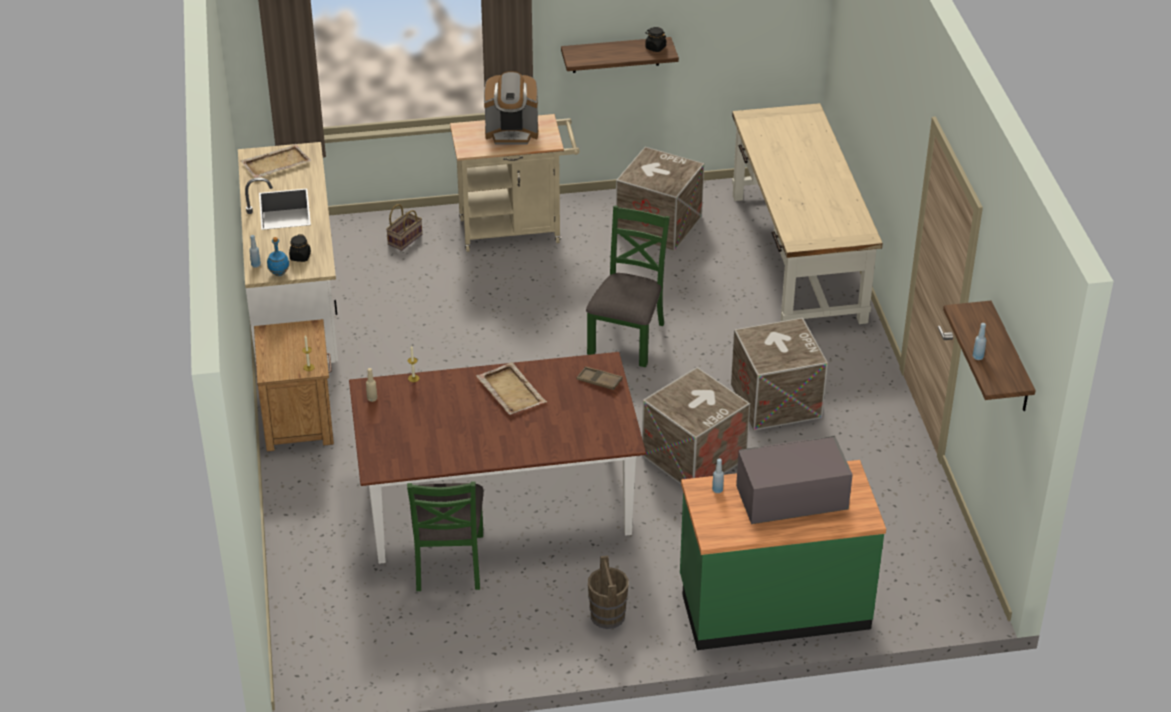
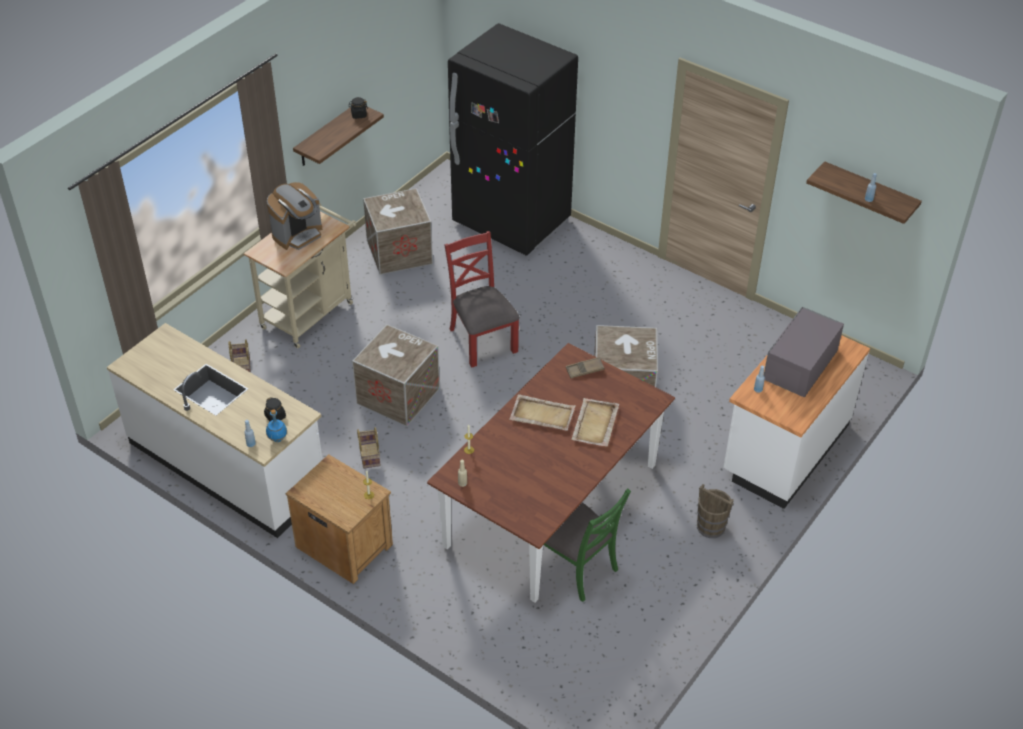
camera: 45 degrees left, 5 degrees up
beige tray [241,144,311,178] -> beige tray moved to [571,398,619,447]
green chair [586,206,670,367] -> red chair [444,231,520,367]
green counter [680,460,886,650] -> white counter [723,335,870,509]
crate [731,318,828,431] -> crate moved to [352,324,440,426]
beige desk [732,103,883,324] -> black fridge [448,23,578,256]
none -> basket [357,427,380,469]

